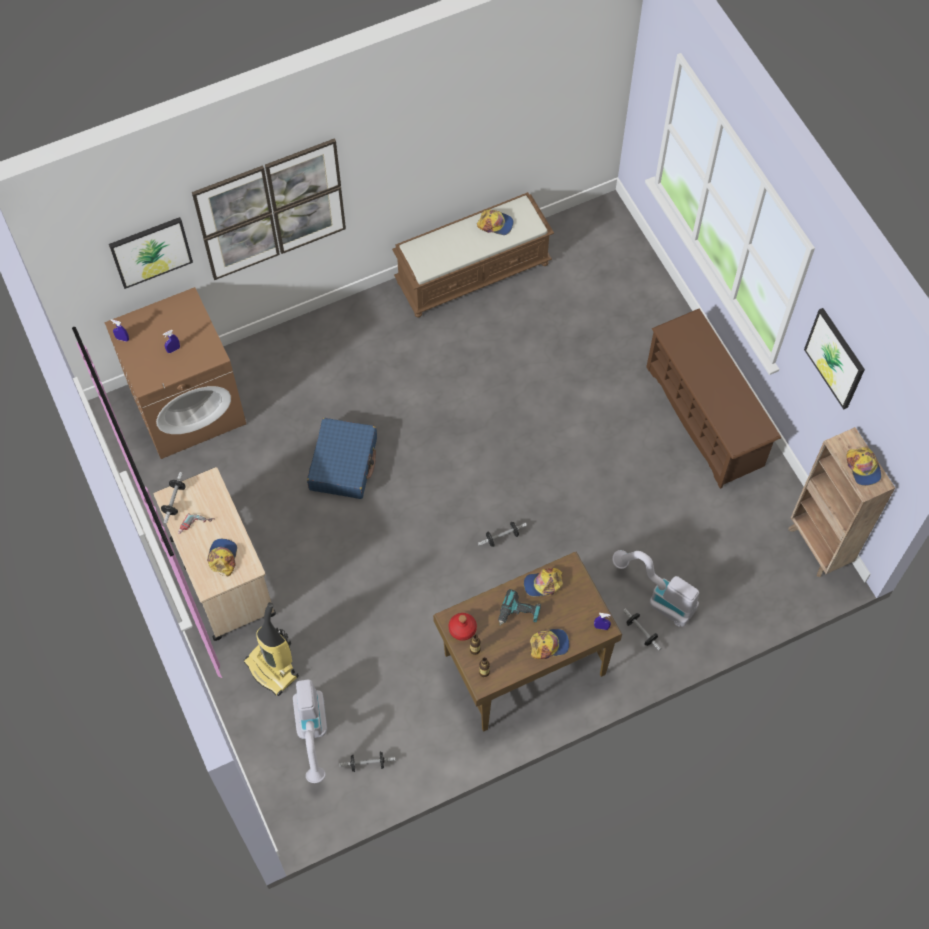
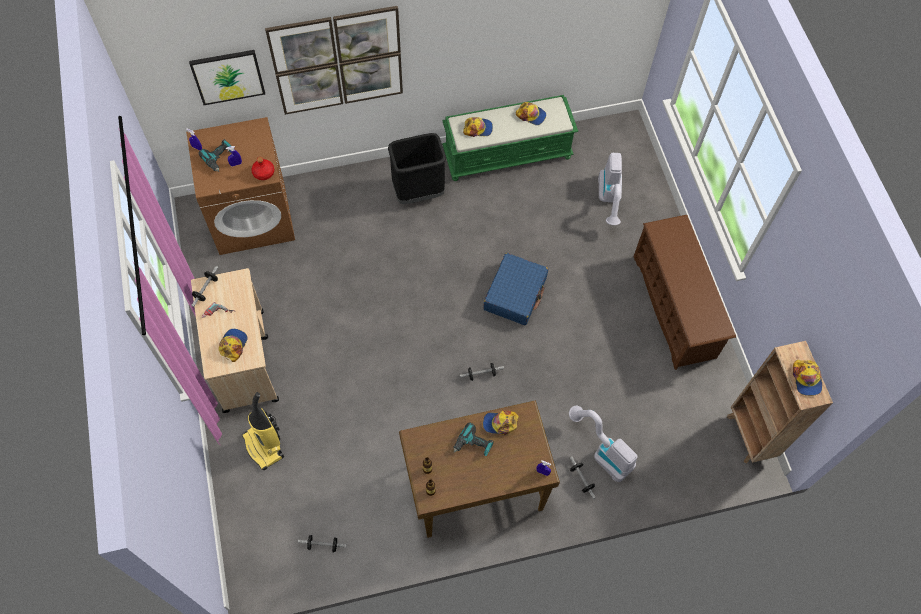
camera: 10 degrees right, 0 degrees up
vacuum cleaner [293,679,327,783] -> vacuum cleaner moved to [598,153,622,225]
blue suitcase [307,418,377,499] -> blue suitcase moved to [483,253,548,325]
brown bench [392,192,554,317] -> green bench [442,95,578,181]
red bottle [449,613,477,641] -> red bottle moved to [251,157,274,180]
cap [530,629,569,659] -> cap moved to [463,117,493,137]
picture [804,308,865,409] -> none
none -> power drill [198,139,231,172]
none -> black trash can [388,133,446,204]

